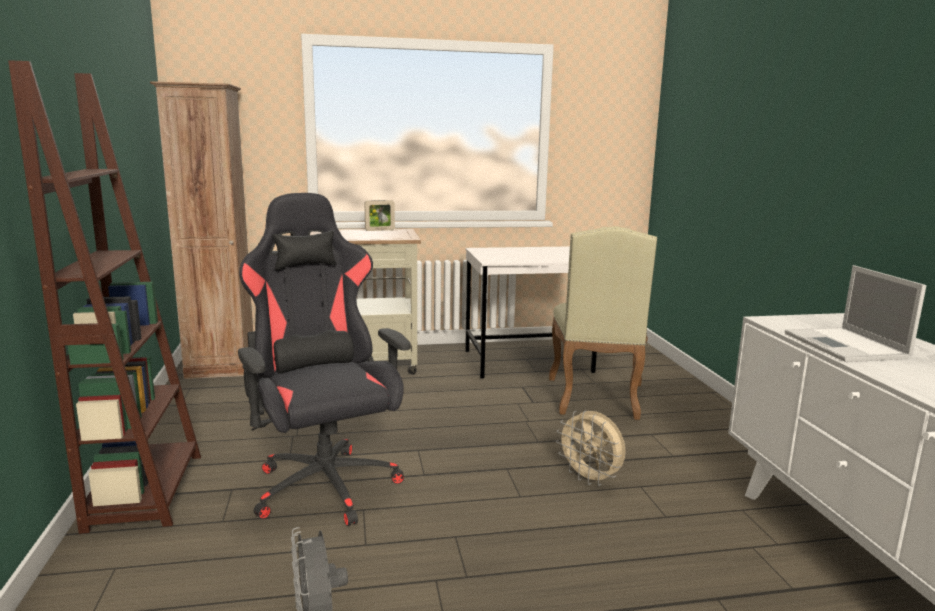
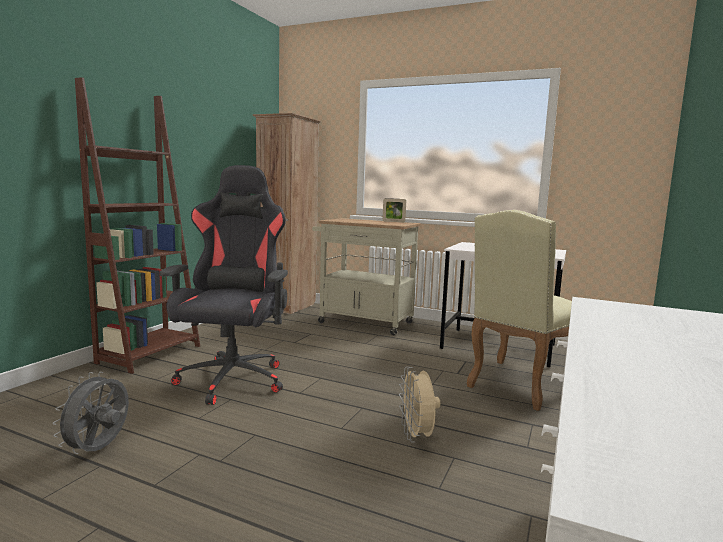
camera: 35 degrees right, 5 degrees down
laptop [785,265,926,362] -> none

